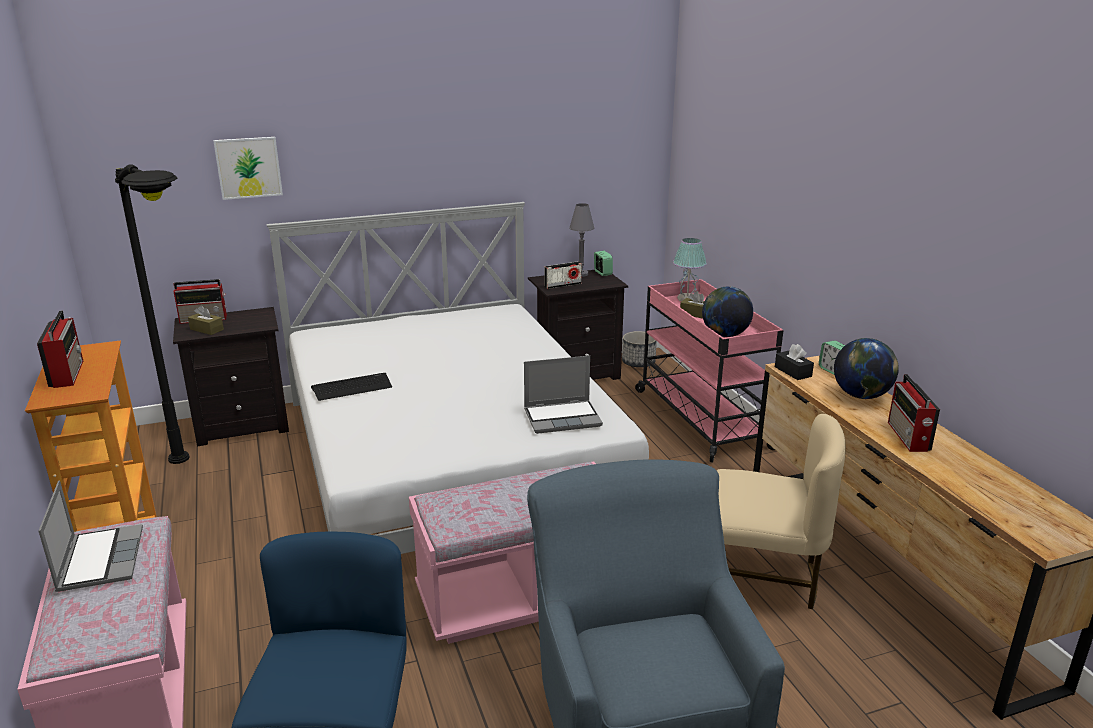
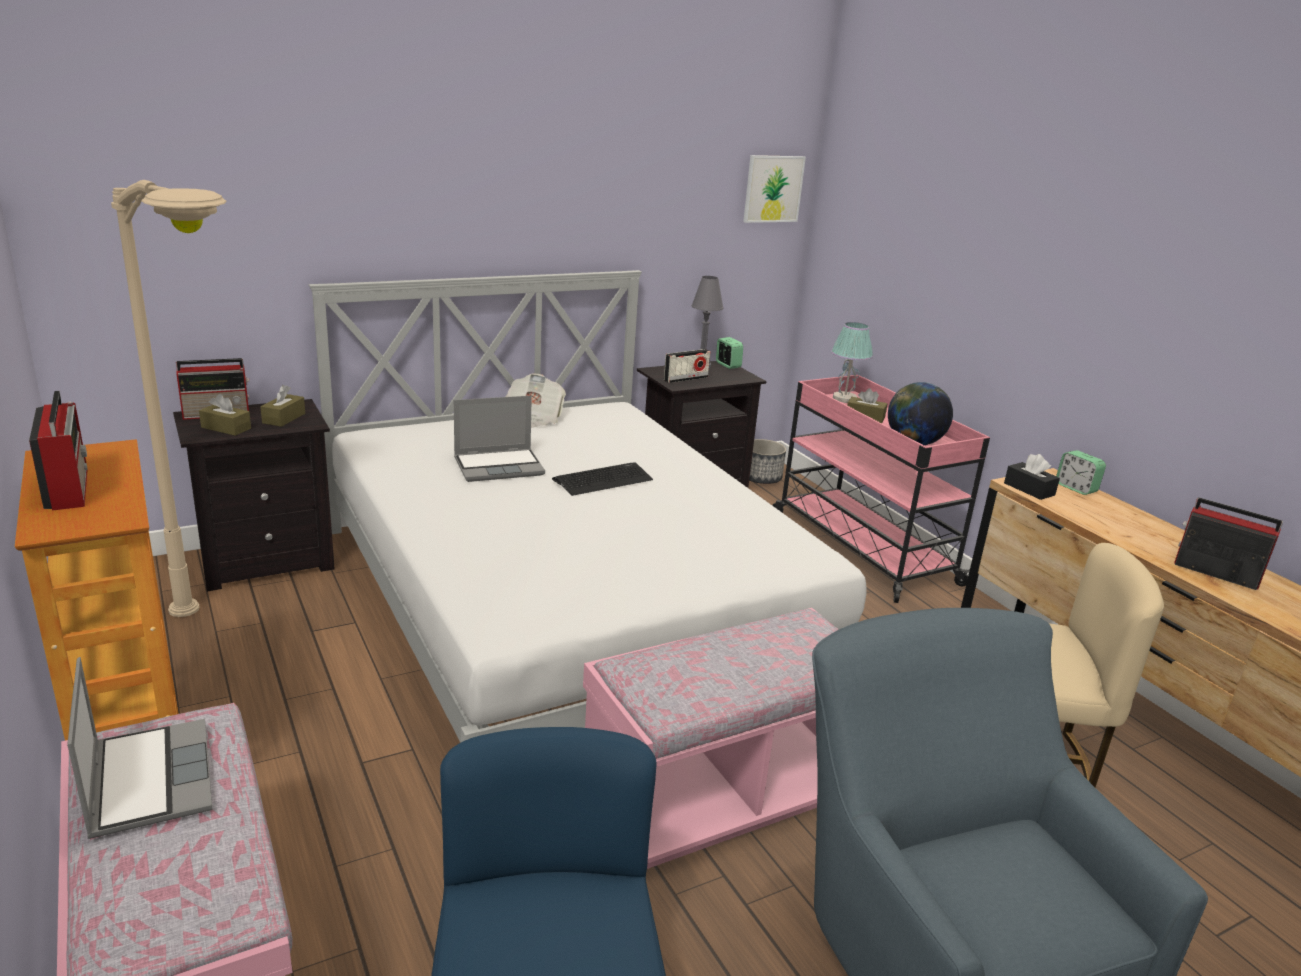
camera: 10 degrees left, 0 degrees up
black floor lamp [115,164,190,464] -> beige floor lamp [111,180,227,617]
picture [213,137,283,200] -> picture moved to [743,155,806,223]
keyboard [311,373,392,401] -> keyboard moved to [552,462,653,496]
laptop [524,356,603,434] -> laptop moved to [454,396,545,482]
globe [834,338,899,399] -> none
radio [888,374,940,452] -> radio turned 135 degrees clockwise [1174,497,1283,590]
none -> brown tissue box [260,385,305,427]
none -> newspaper [506,373,566,428]

